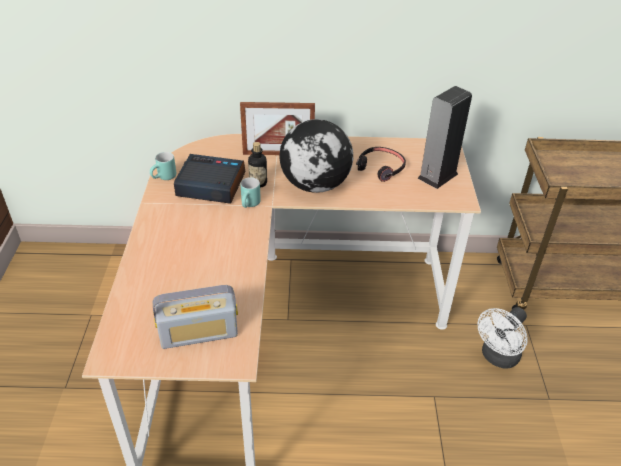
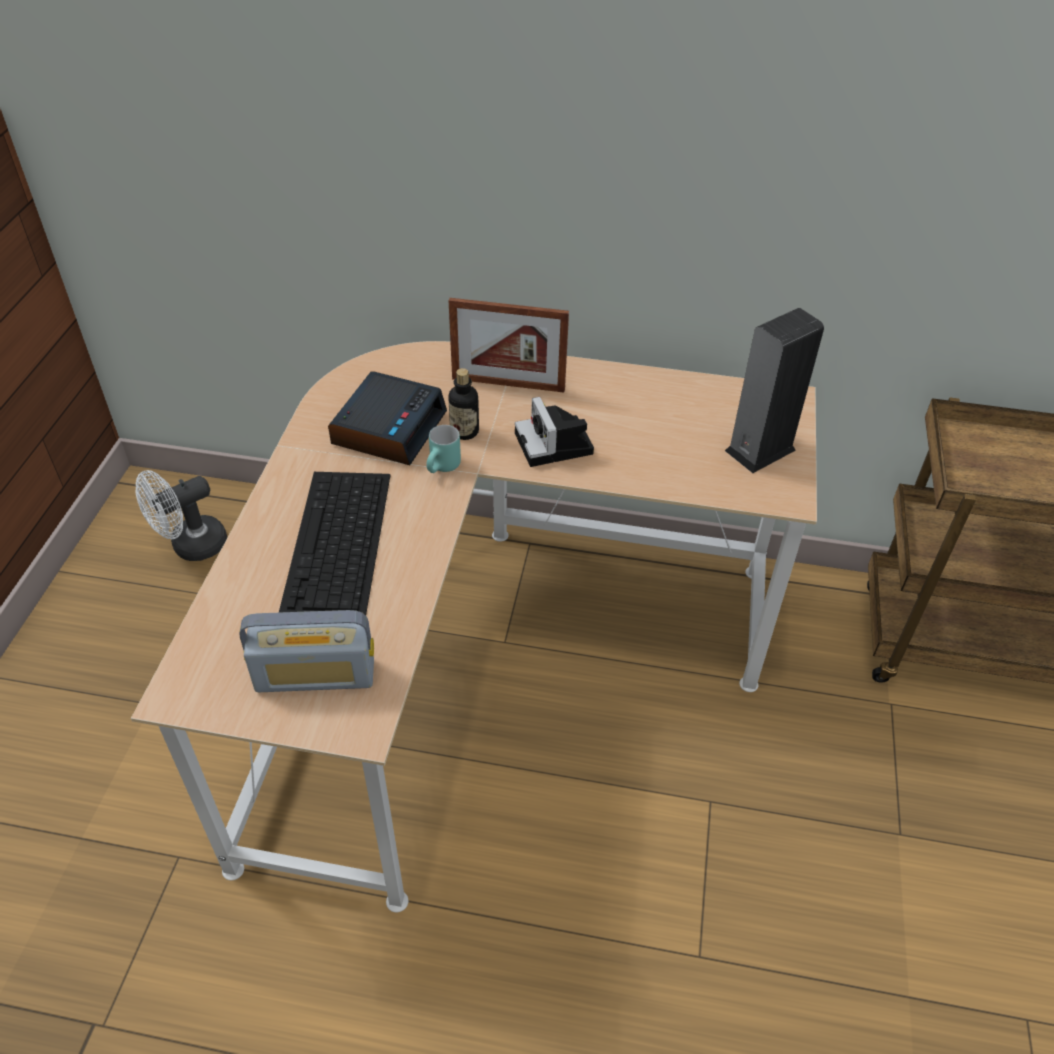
camera: 10 degrees right, 5 degrees up
turquoise mug [150,152,176,180] -> none
alarm clock [174,154,246,204] -> alarm clock turned 90 degrees clockwise [328,371,447,465]
globe [279,119,353,193] -> camera [515,397,594,467]
black headphones [356,147,406,182] -> none
white fan [478,307,528,369] -> white fan moved to [136,470,227,561]
none -> keyboard [279,472,391,615]

